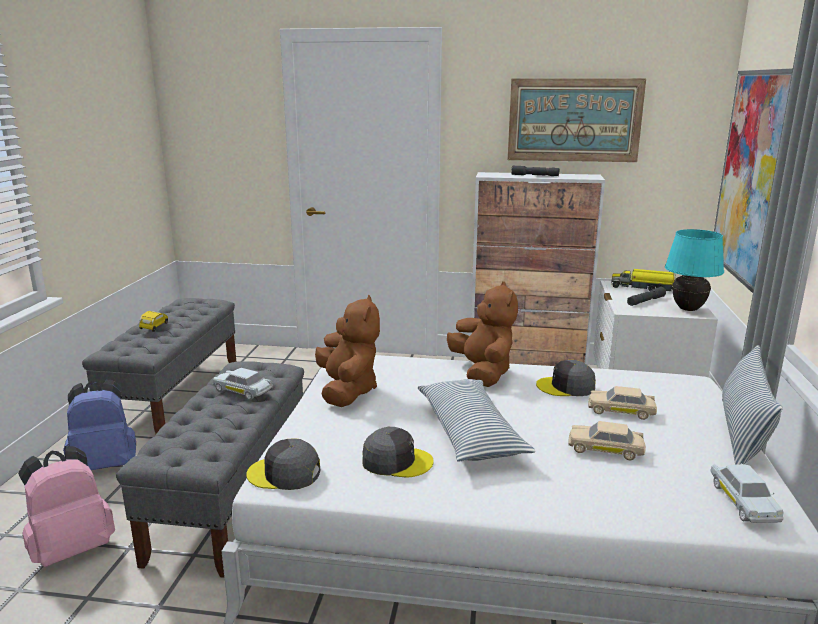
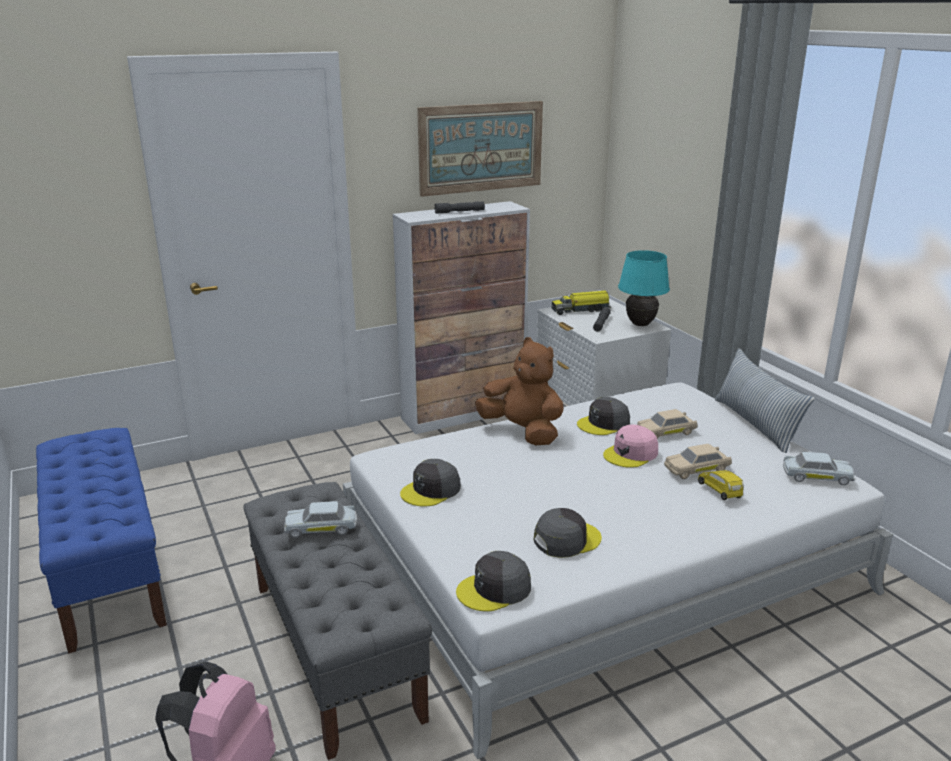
camera: 35 degrees left, 5 degrees up
blue backpack [63,379,136,470] -> none
grey bench [82,298,236,434] -> blue bench [36,428,167,654]
yellow toy car [139,311,168,332] -> yellow toy car moved to [698,470,744,500]
brown plush toy [315,295,380,407] -> grey cap [400,459,461,506]
pillow [418,379,536,461] -> none
white toy car [710,463,784,523] -> white toy car turned 45 degrees counterclockwise [783,452,855,485]
picture [714,68,793,293] -> none
none -> pink cap [603,425,658,468]

